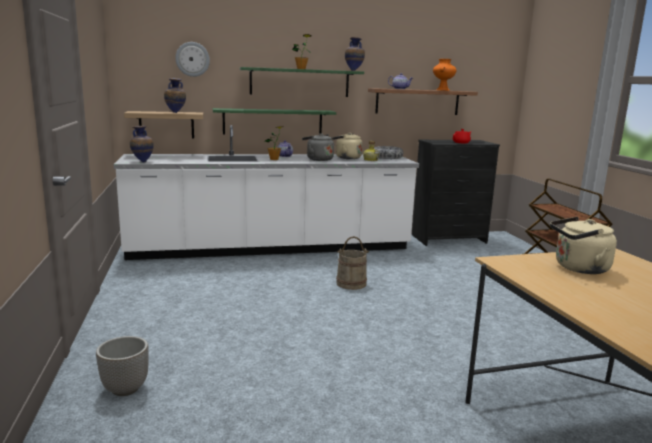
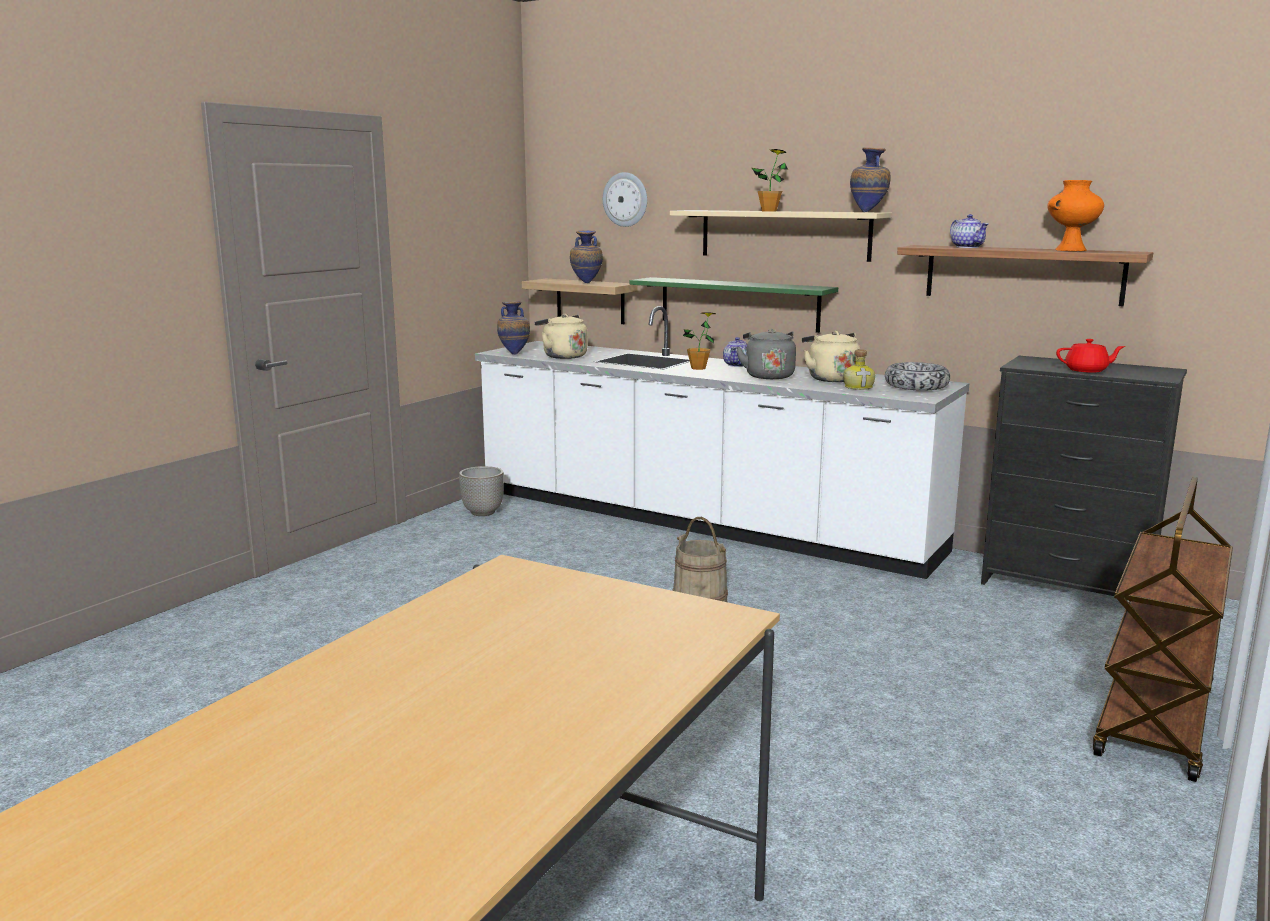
camera: 45 degrees right, 0 degrees up
planter [96,336,149,396] -> planter moved to [459,466,504,516]
green shelf [240,67,364,97] -> beige shelf [670,210,892,262]
beige kettle [550,217,617,274] -> beige kettle moved to [534,314,588,359]

